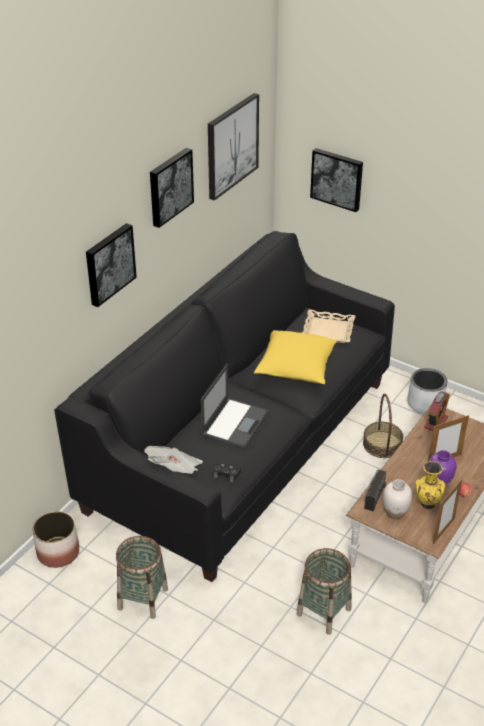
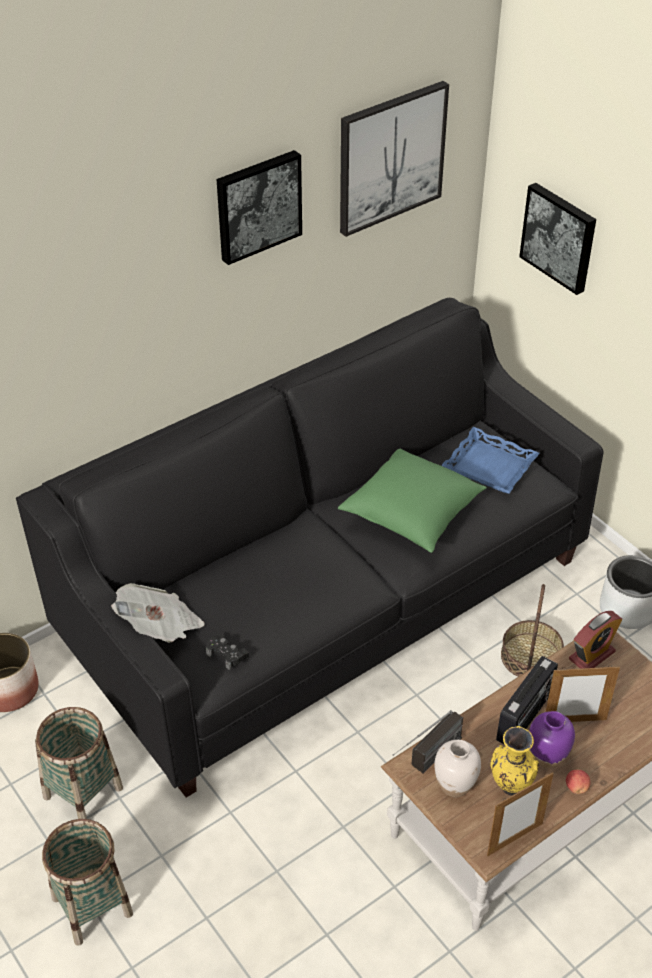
camera: 20 degrees right, 5 degrees up
picture [86,223,137,307] -> none
laptop [201,364,268,449] -> none
yellow pillow [254,330,337,384] -> green pillow [338,449,487,553]
basket [296,548,352,635] -> basket moved to [42,819,133,946]
beige tray [302,310,356,343] -> blue tray [441,427,540,494]
none -> radio [496,656,558,744]

